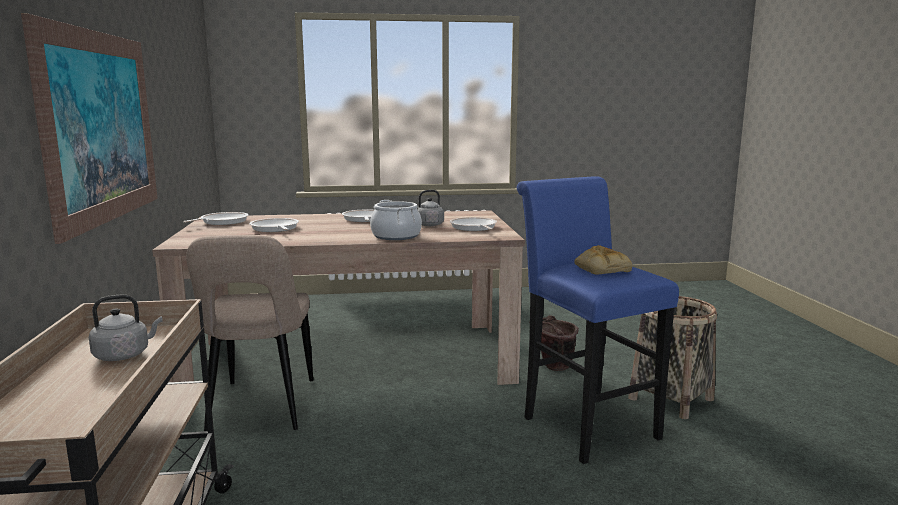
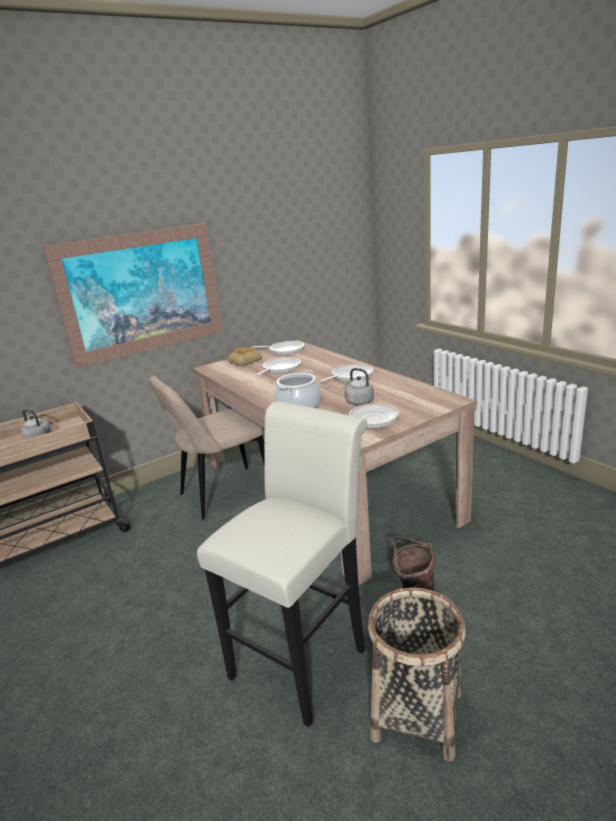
camera: 65 degrees right, 10 degrees up
blue stool [517,176,679,464] -> white stool [197,401,367,727]
bread [574,245,632,275] -> bread moved to [228,347,262,366]

